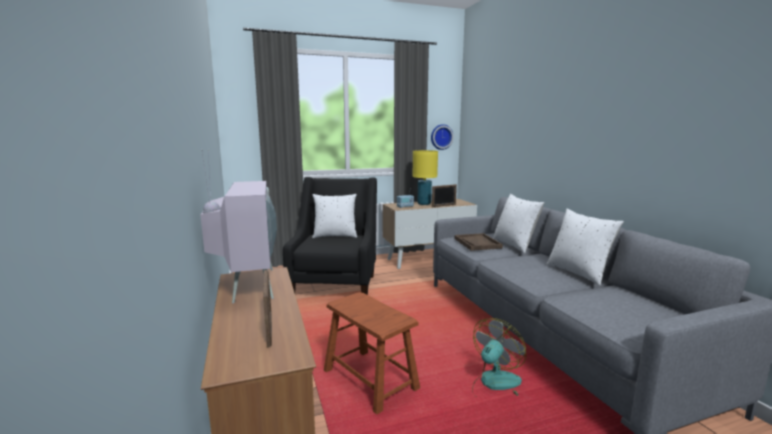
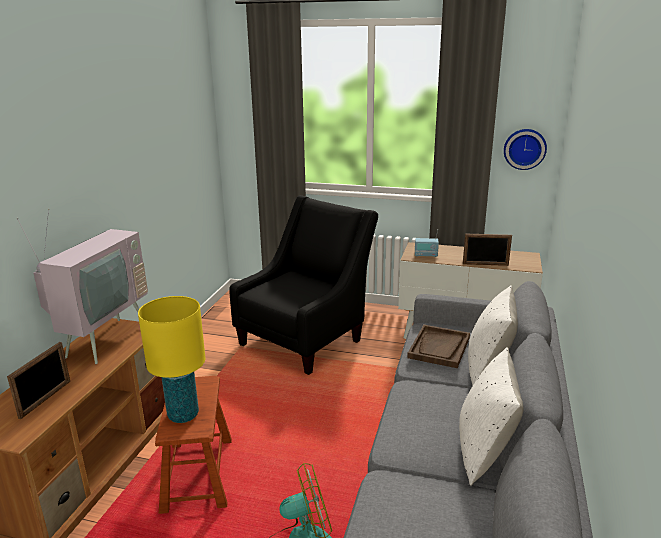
camera: 35 degrees right, 10 degrees up
white pillow [312,194,357,238] -> none
yellow table lamp [413,150,438,205] -> yellow table lamp moved to [138,296,205,423]

